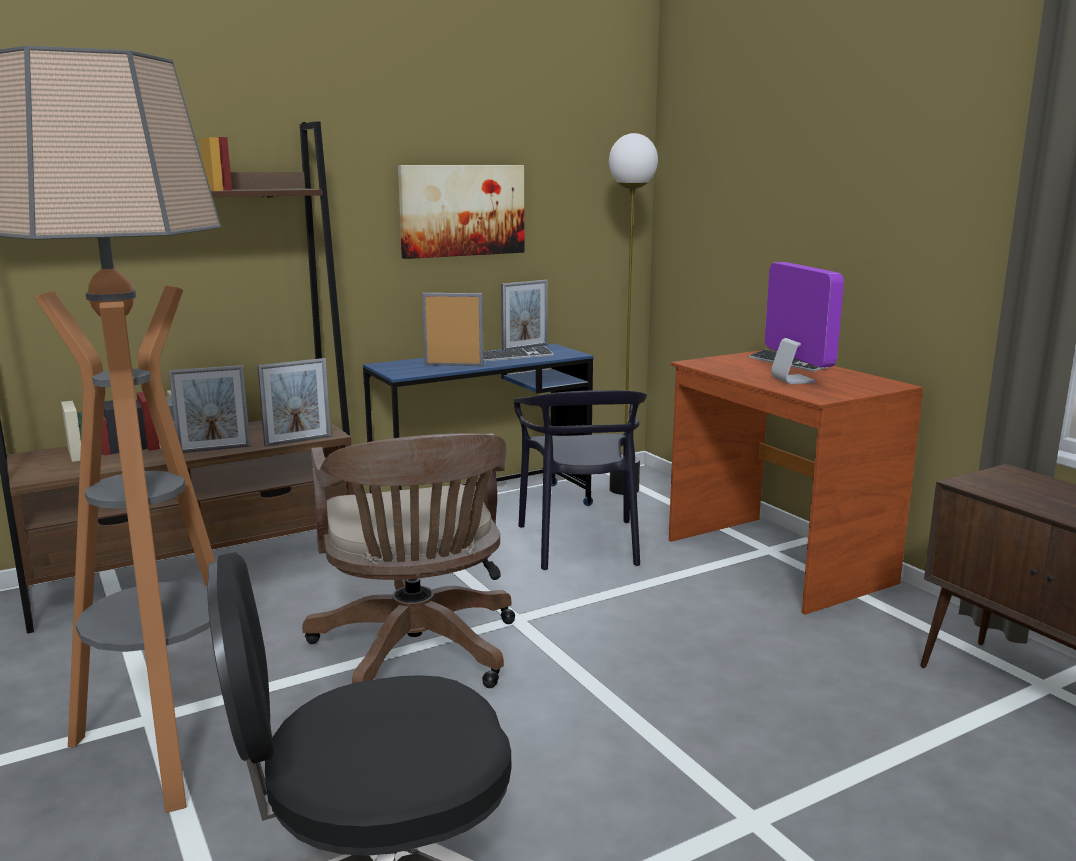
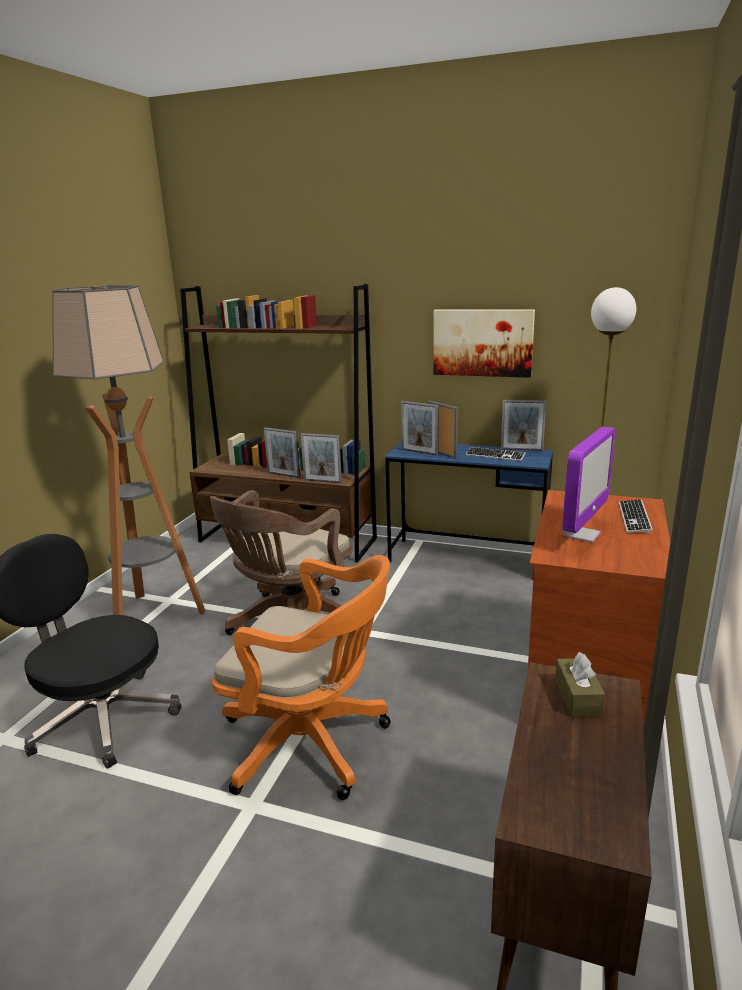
camera: 50 degrees right, 5 degrees up
black chair [514,390,647,570] -> none
none -> orange office chair [212,555,391,800]
none -> picture frame [401,401,439,455]
none -> brown tissue box [555,652,605,716]

